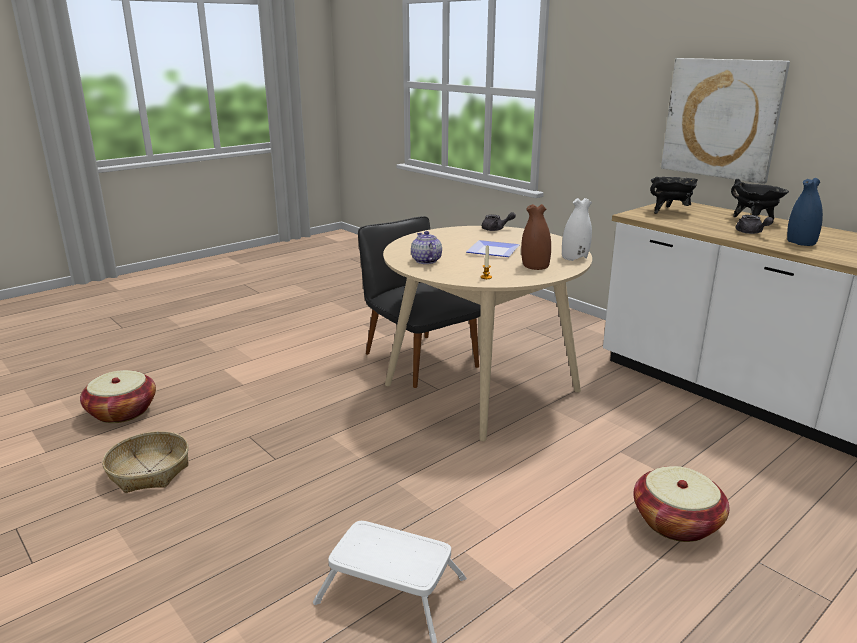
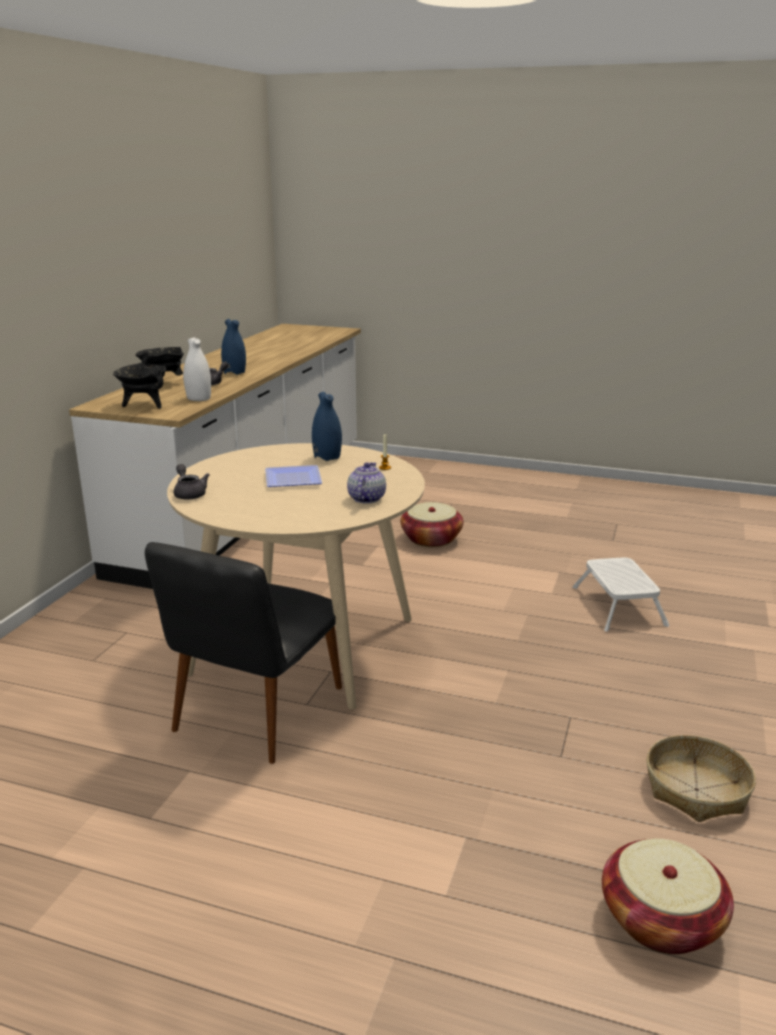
camera: 120 degrees left, 0 degrees up
teapot [411,231,442,264] -> teapot turned 150 degrees clockwise [347,462,386,503]
brown vase [521,204,551,270] -> blue vase [312,392,342,461]
white vase [562,198,592,261] -> white vase moved to [183,337,211,401]
picture [661,58,790,184] -> none

